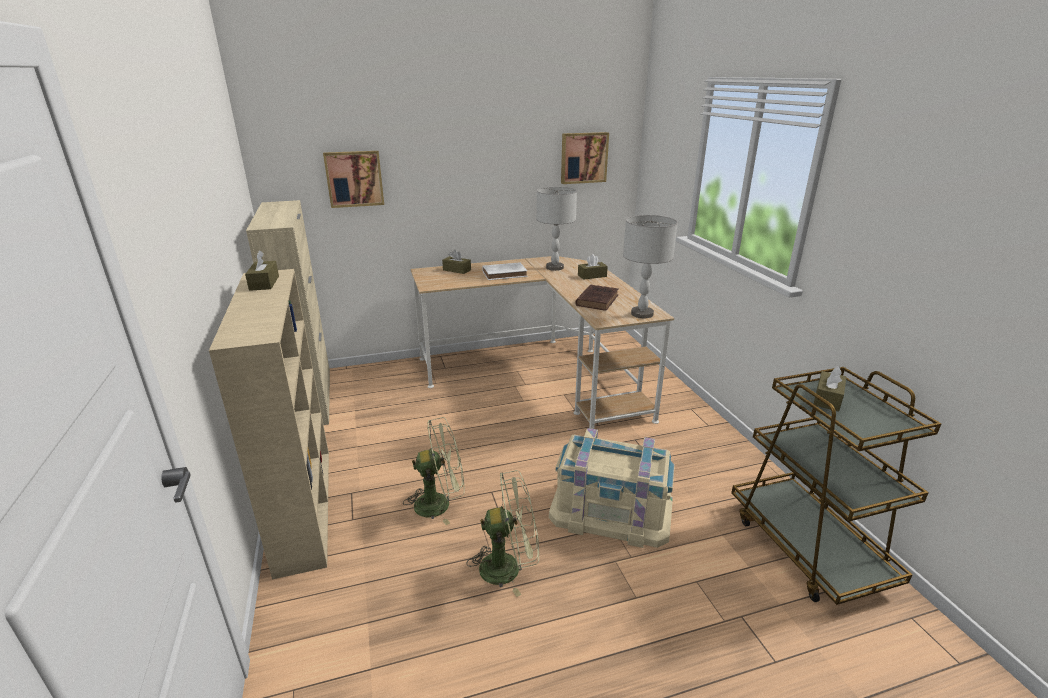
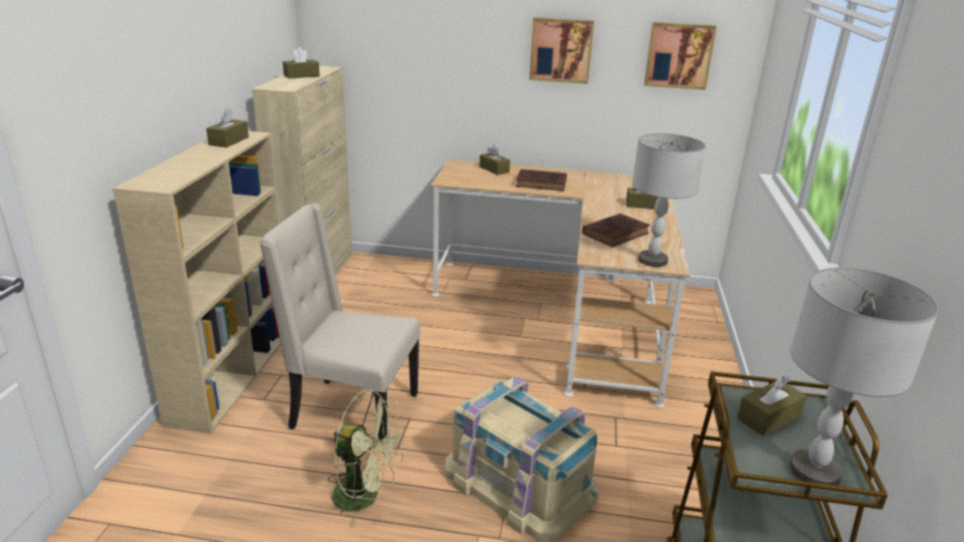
camera: 25 degrees right, 0 degrees up
picture [323,151,384,208] -> picture moved to [529,17,594,84]
green fan [403,417,465,525] -> beige chair [260,203,420,441]
white book [482,262,527,280] -> brown book [516,169,567,191]
grey table lamp [536,187,577,271] -> grey table lamp moved to [790,267,939,486]
none -> brown tissue box [283,47,320,79]

